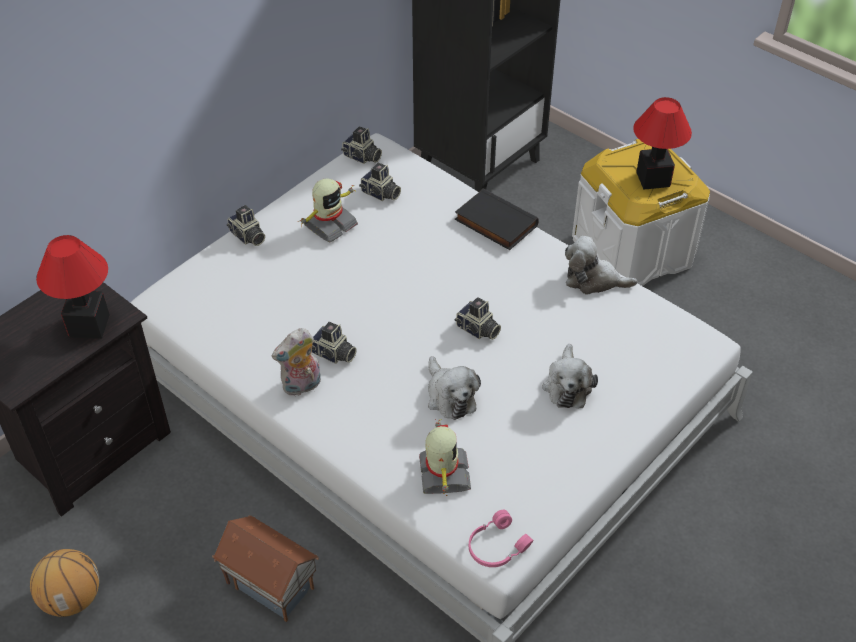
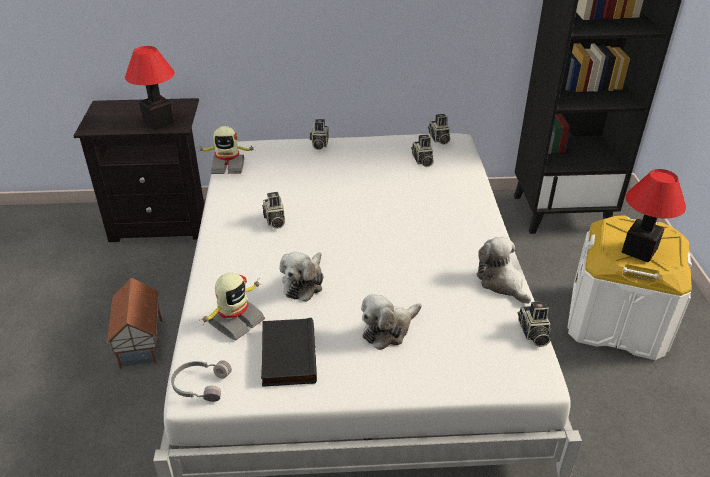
camera: 45 degrees right, 10 degrees down
basketball [30,549,99,617] -> none
plush toy [272,328,321,396] -> none
toy robot [300,178,358,243] -> toy robot moved to [197,126,256,174]
black book [455,188,539,250] -> black book moved to [261,318,317,387]
camera [455,297,501,340] -> camera moved to [518,301,550,347]
pink headphones [469,510,533,567] -> grey headphones [171,360,232,402]

